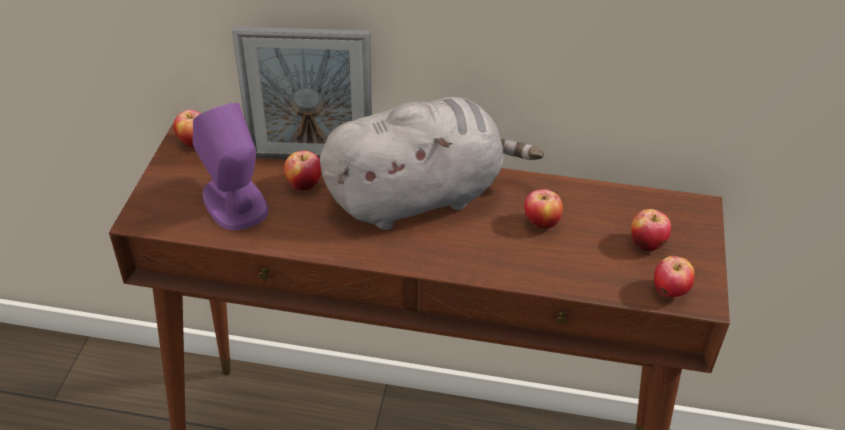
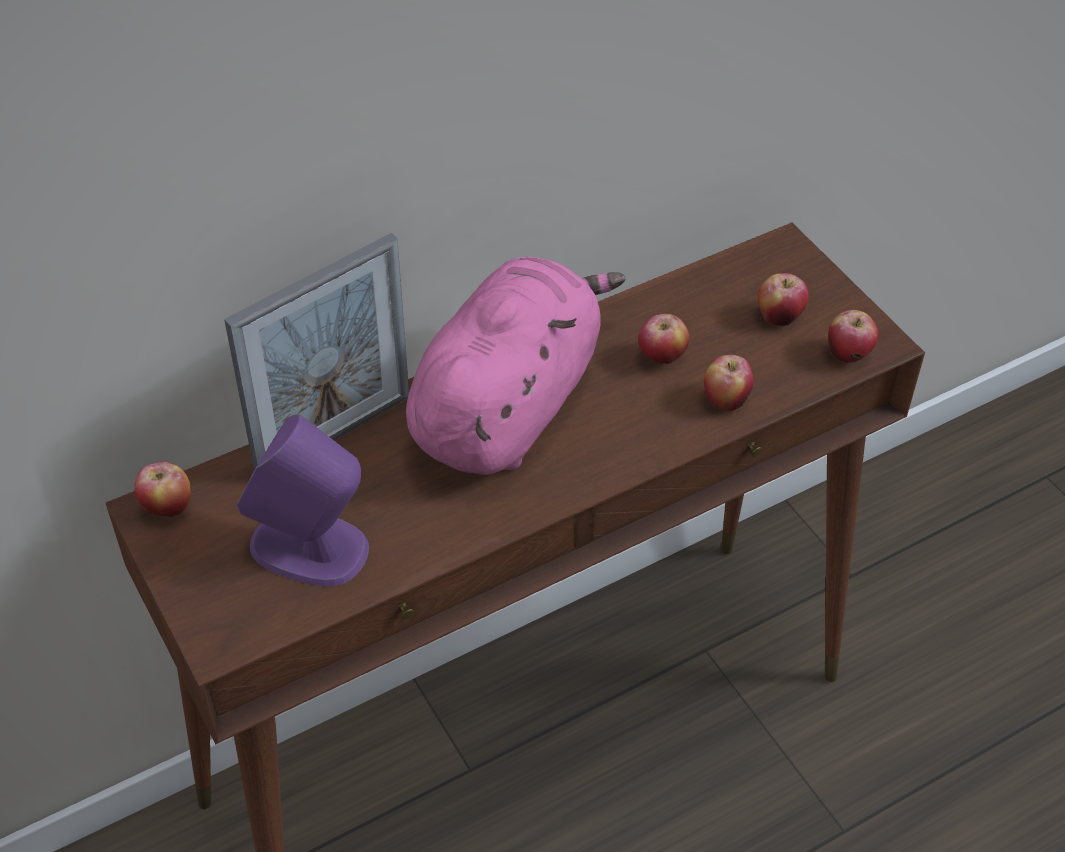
camera: 40 degrees left, 5 degrees up
apple [284,150,322,191] -> apple moved to [704,355,754,411]
grey plush toy [320,97,544,230] -> pink plush toy [406,257,625,475]

